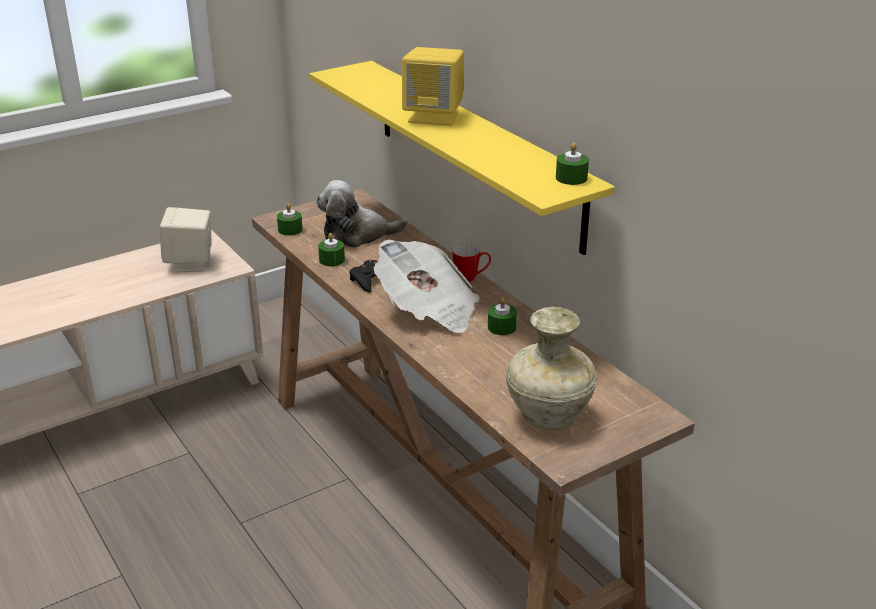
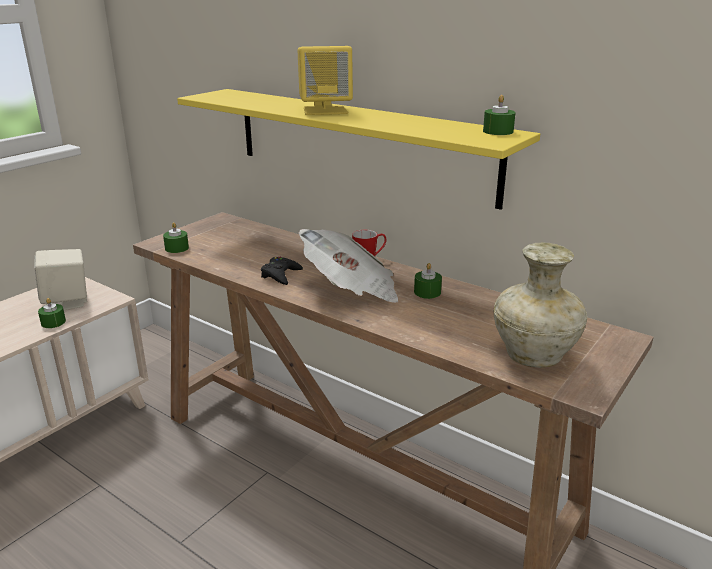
camera: 20 degrees left, 5 degrees down
plush toy [316,180,408,248] -> none
green candle [318,233,345,266] -> green candle moved to [38,298,66,328]

